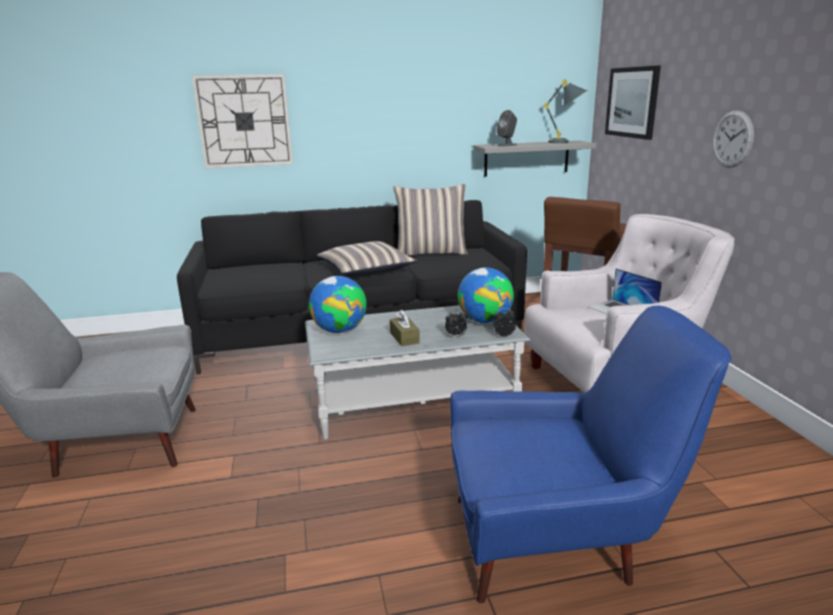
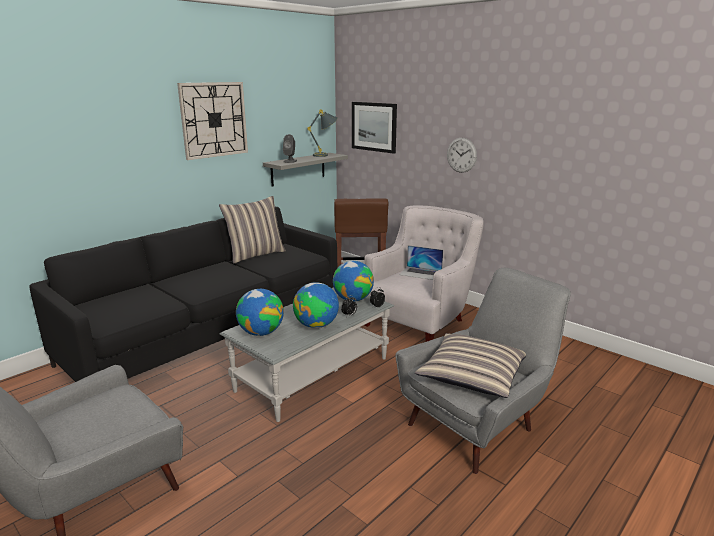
camera: 35 degrees left, 0 degrees up
wall clock [192,74,293,168] -> wall clock moved to [177,82,248,160]
pillow [317,241,417,277] -> pillow moved to [415,333,526,398]
brown tissue box [390,310,420,346] -> globe [293,282,339,328]
blue armchair [450,306,732,604] -> grey armchair [395,268,571,474]

